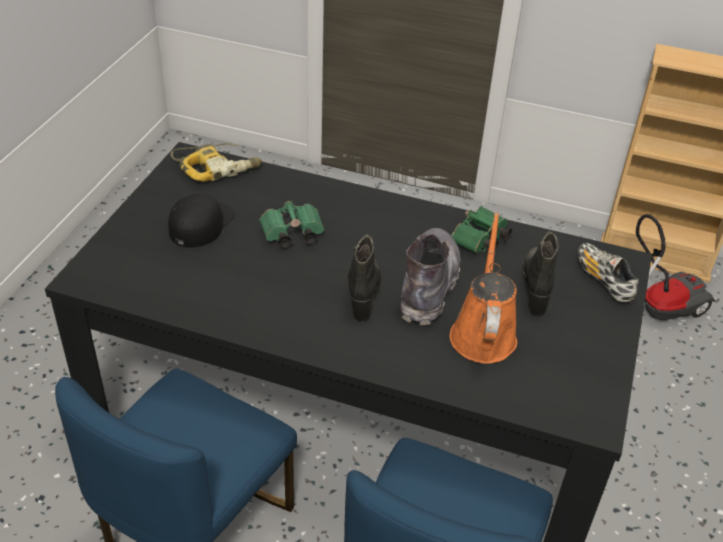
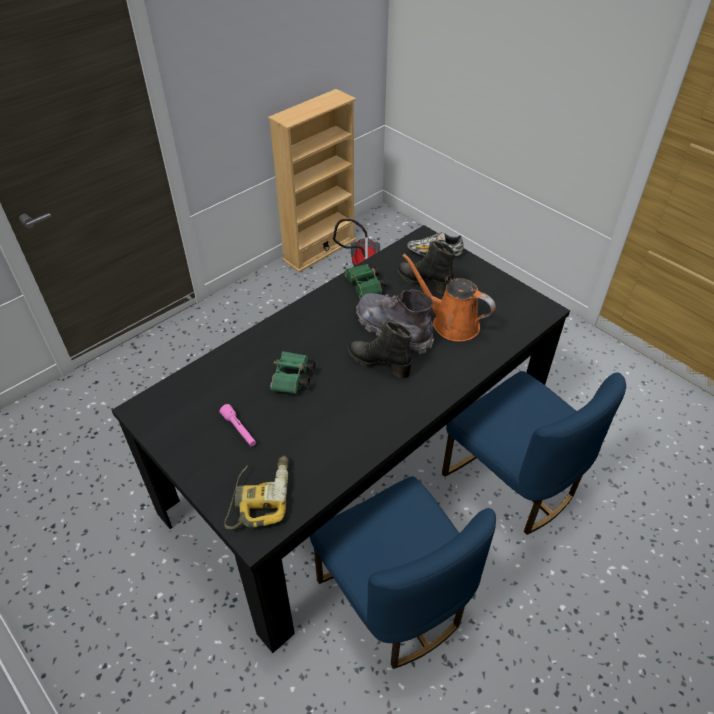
camera: 60 degrees left, 5 degrees up
black cap [168,194,235,248] -> pink flashlight [220,404,256,447]
power drill [170,143,262,182] -> power drill moved to [224,456,289,529]

